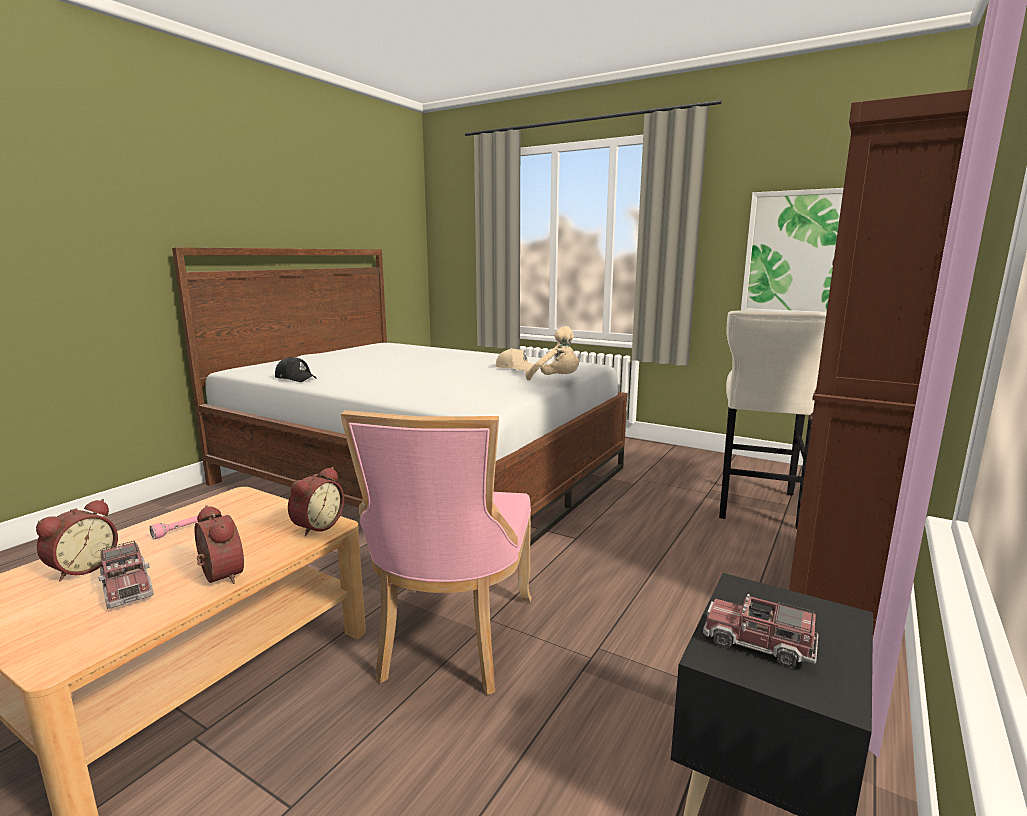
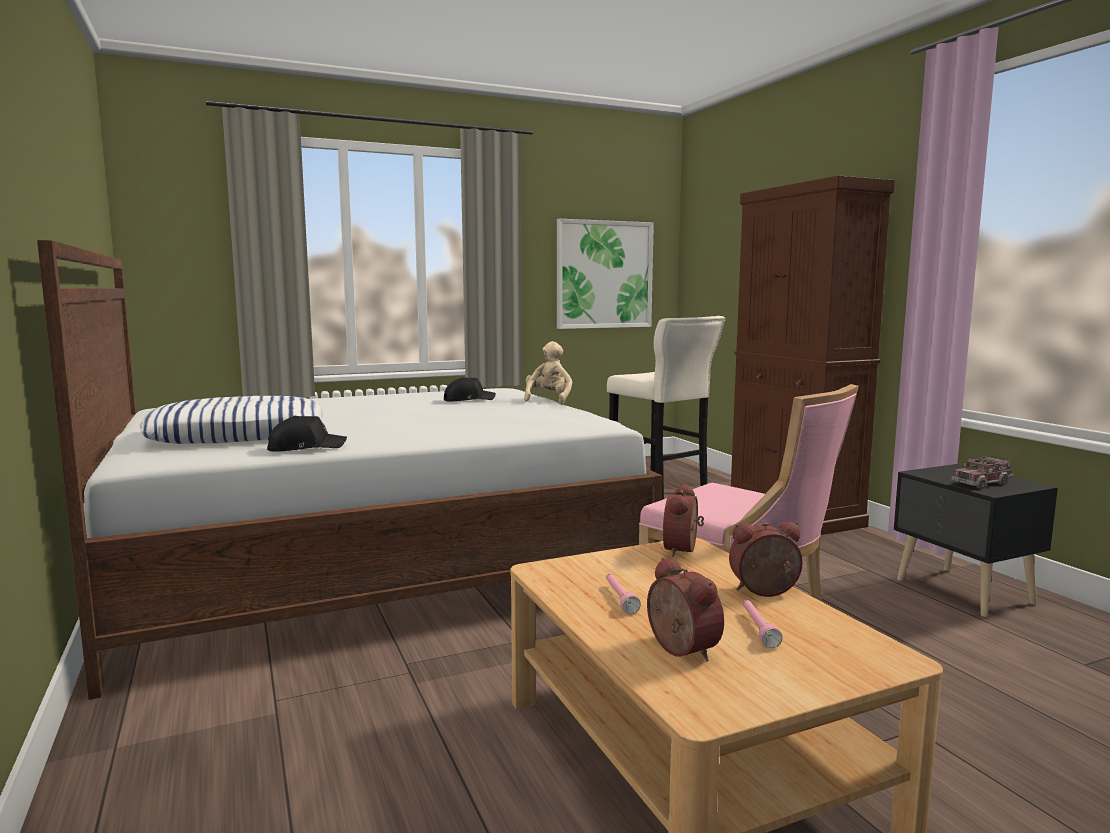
camera: 55 degrees left, 5 degrees down
toy truck [98,541,154,609] -> pink flashlight [743,600,782,648]
alarm clock [288,467,344,536] -> alarm clock turned 135 degrees counterclockwise [663,484,704,557]
beige cap [495,348,534,371] -> black cap [444,377,496,401]
beige plush toy [525,326,579,380] -> beige plush toy turned 60 degrees counterclockwise [524,341,572,405]
none -> pillow [140,396,323,444]

